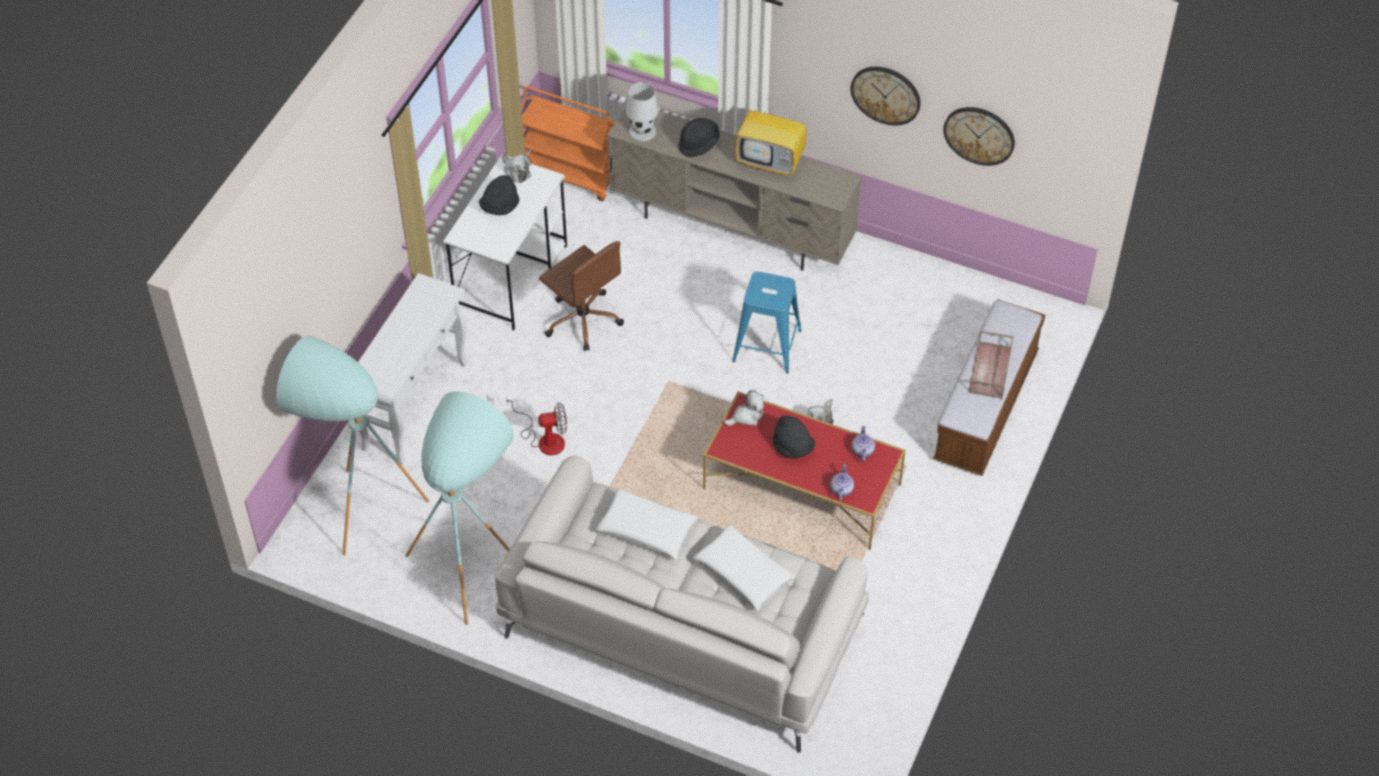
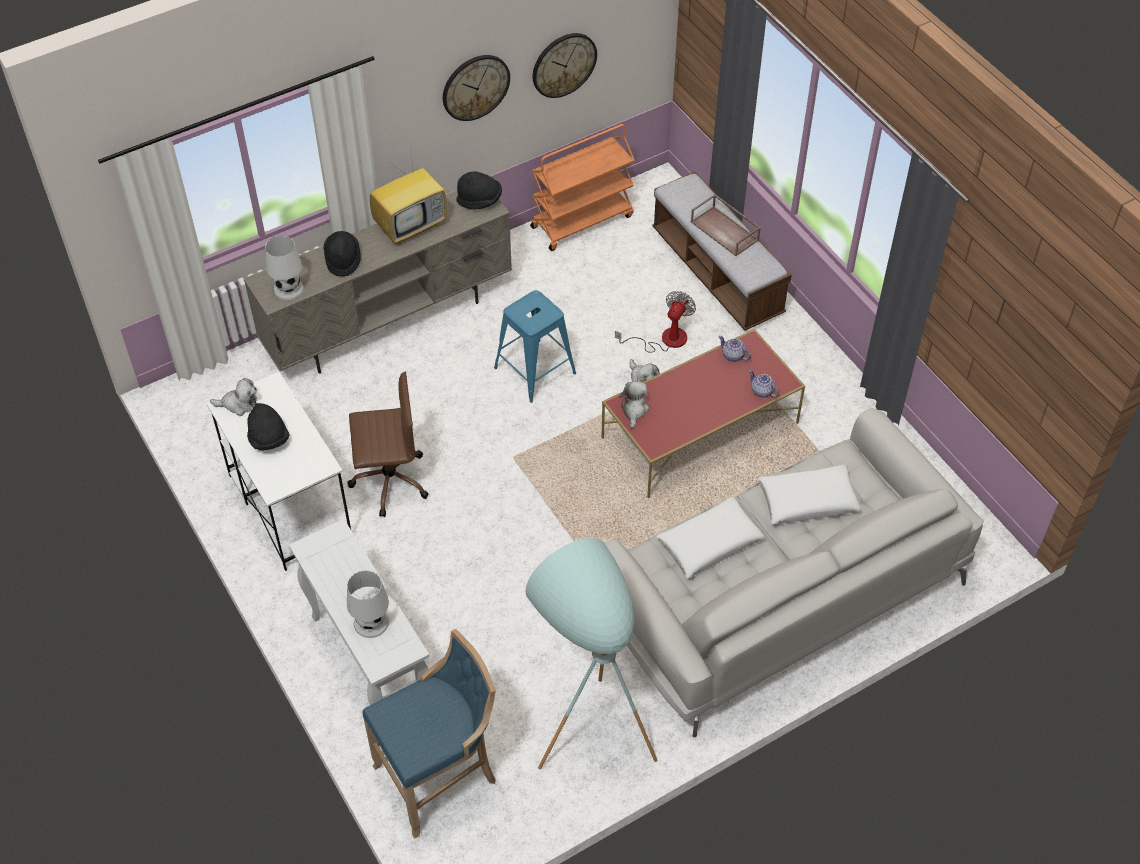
camera: 55 degrees left, 0 degrees up
turquoise floor lamp [276,336,430,556] -> blue stool [363,629,496,839]
fan [506,397,567,455] -> fan moved to [615,291,696,353]
orange cart [521,86,616,201] -> orange cart moved to [530,124,635,251]
black hat [773,416,815,459] -> black hat moved to [456,171,502,210]
none -> white table lamp [347,570,389,638]

